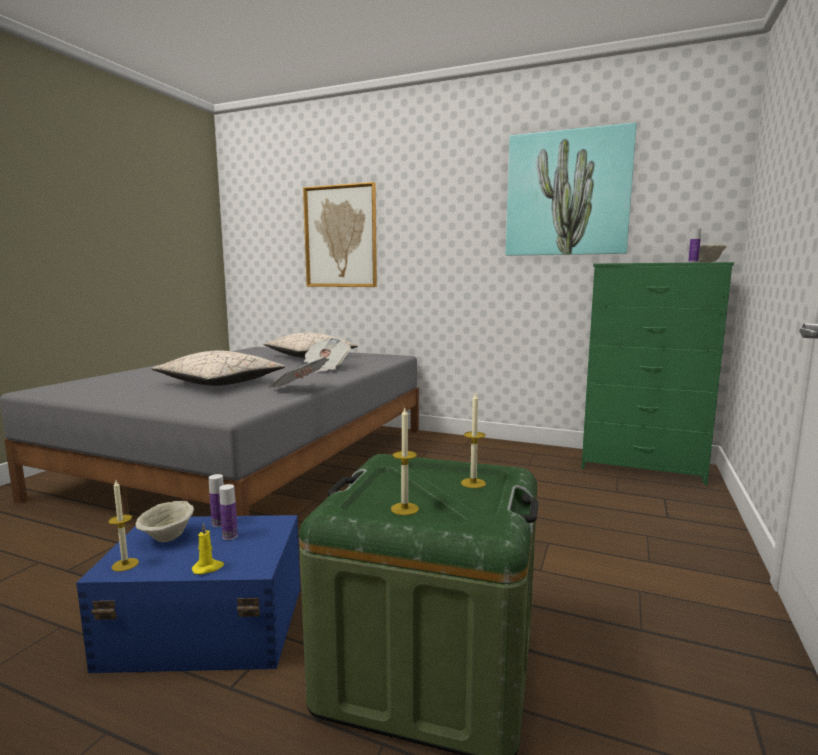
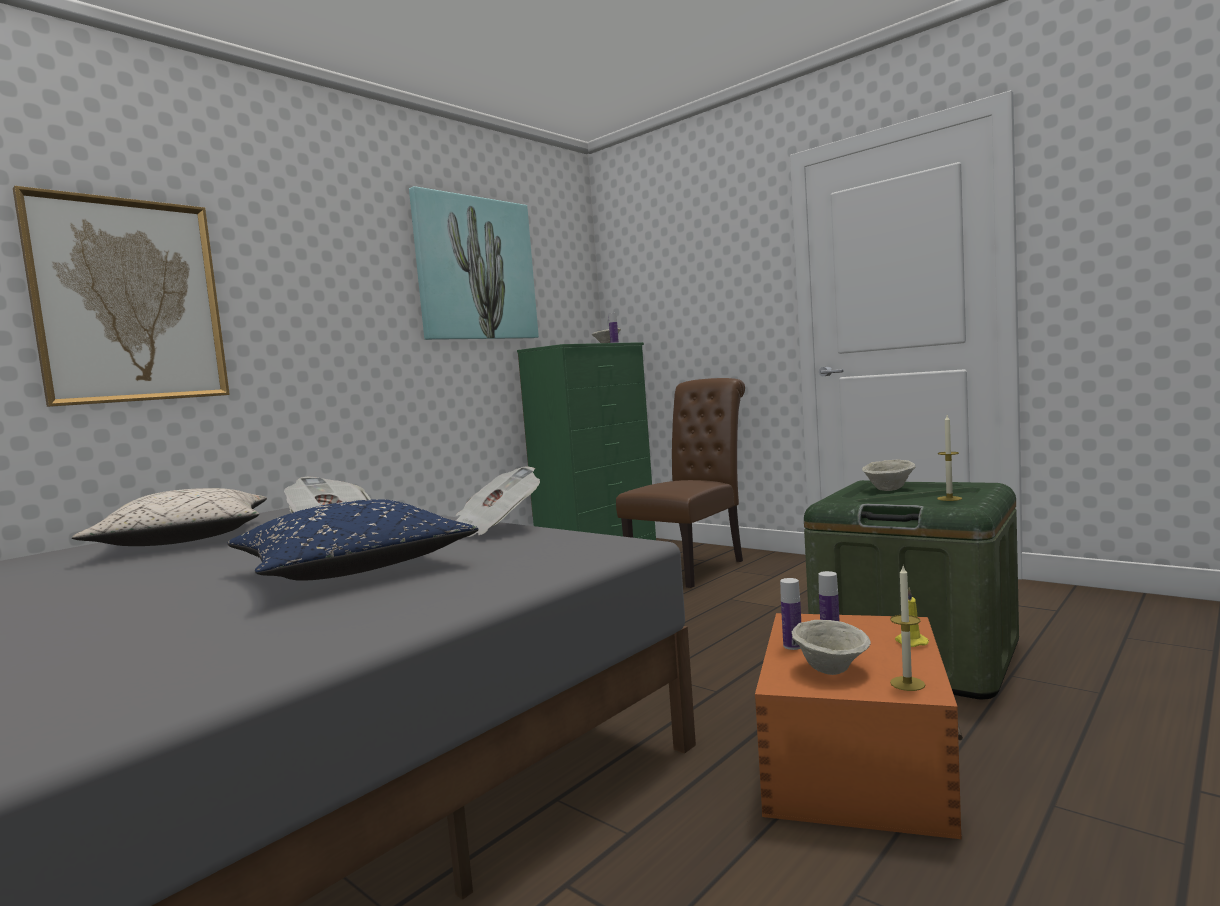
camera: 70 degrees left, 5 degrees down
blue storage box [76,515,301,673] -> orange storage box [755,613,963,839]
beige pillow [151,350,285,386] -> blue pillow [228,499,479,581]
candle [461,392,486,488] -> beige bowl [862,459,916,491]
none -> brown chair [616,378,745,588]

